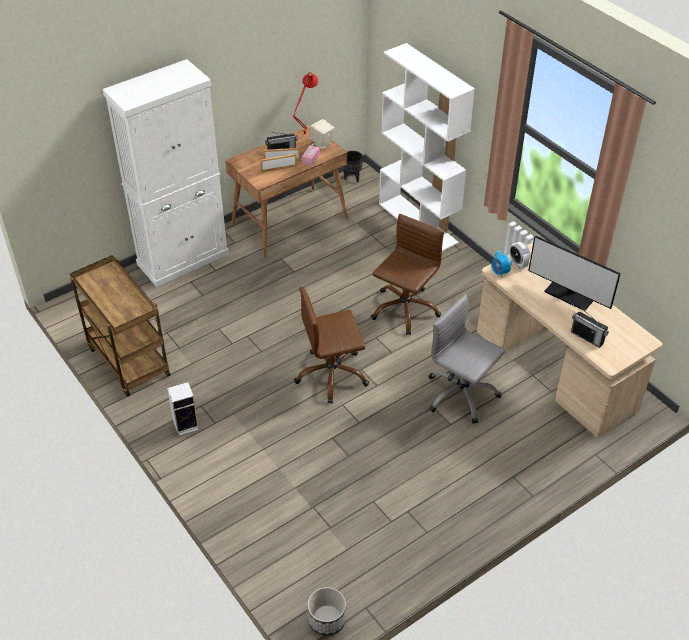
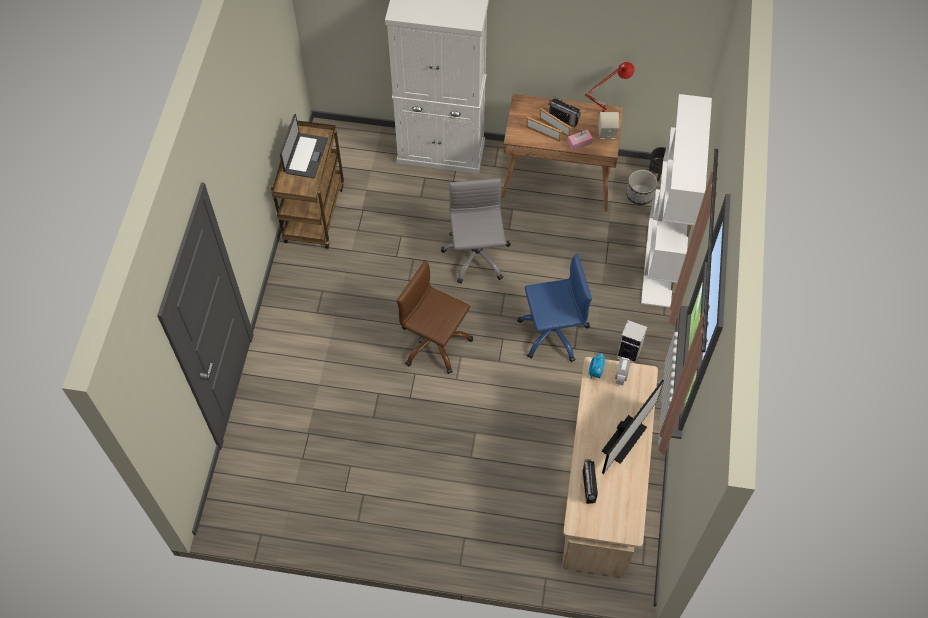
camera: 45 degrees right, 15 degrees up
speaker [167,382,199,436] -> speaker moved to [616,320,647,363]
planter [307,587,346,636] -> planter moved to [626,170,657,205]
brown office chair [371,214,444,335] -> blue office chair [517,254,592,362]
grey office chair [429,294,505,424] -> grey office chair moved to [441,178,510,284]
monitor [528,235,621,310] -> monitor turned 135 degrees counterclockwise [602,379,664,474]
none -> laptop [280,114,328,178]

